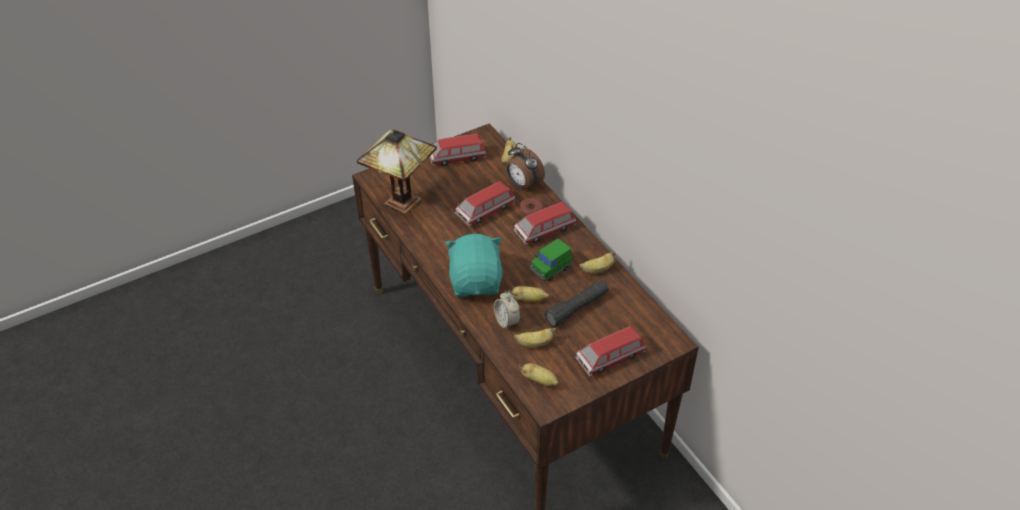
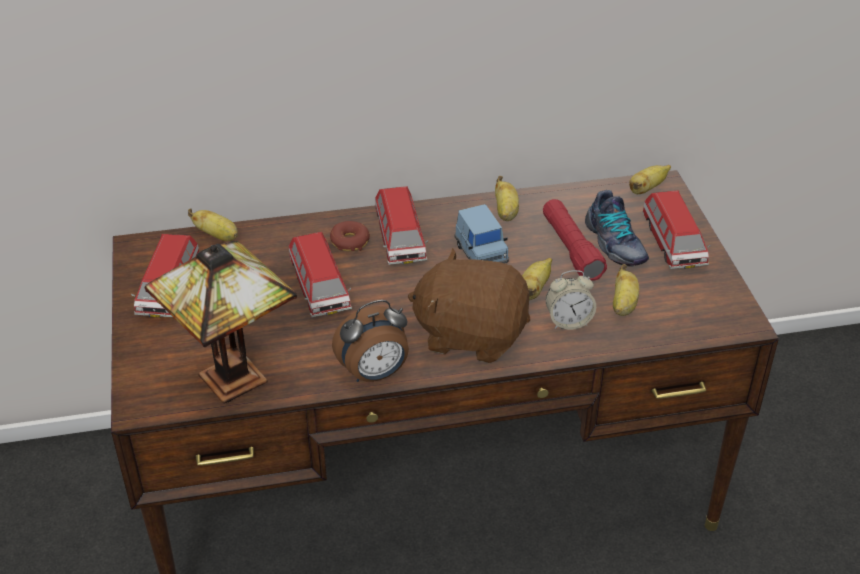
camera: 70 degrees left, 5 degrees down
turquoise plush toy [445,234,503,297] -> brown plush toy [408,248,530,363]
alarm clock [506,143,545,190] -> alarm clock moved to [332,300,409,382]
banana [519,363,558,386] -> banana moved to [629,165,671,194]
green toy car [531,238,572,281] -> blue toy car [455,204,509,264]
black flashlight [544,280,609,327] -> red flashlight [543,199,607,281]
none -> shoe [585,190,649,267]

